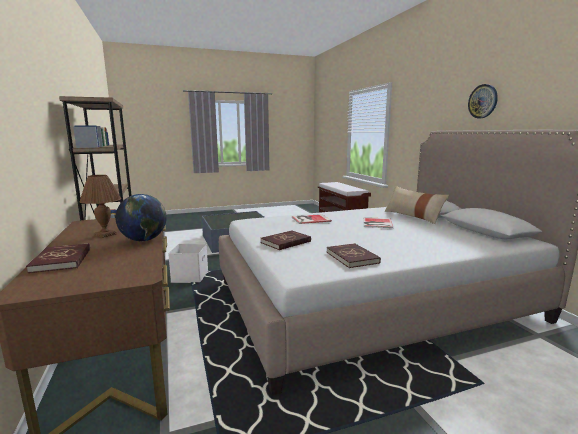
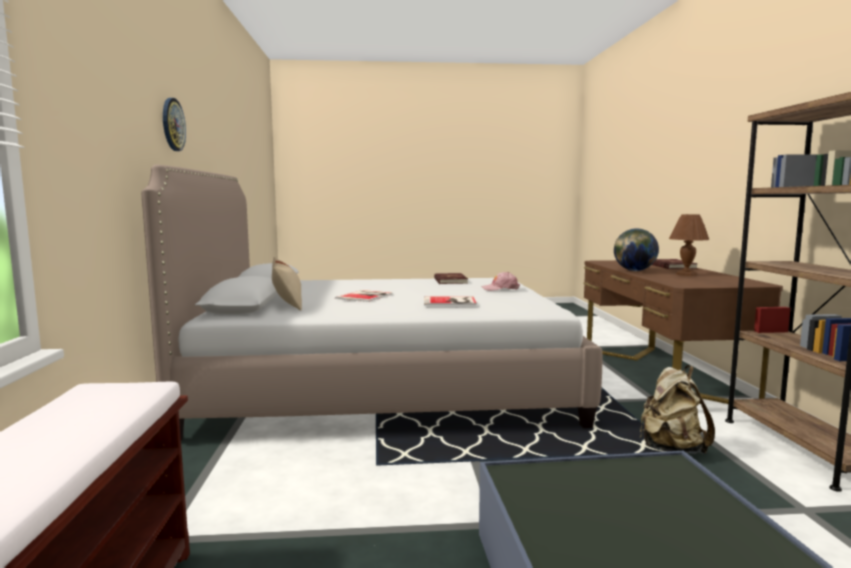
camera: 165 degrees left, 5 degrees down
white storage box [168,244,208,283] -> beige backpack [640,365,715,454]
red book [261,230,311,250] -> pink cap [481,272,520,291]

